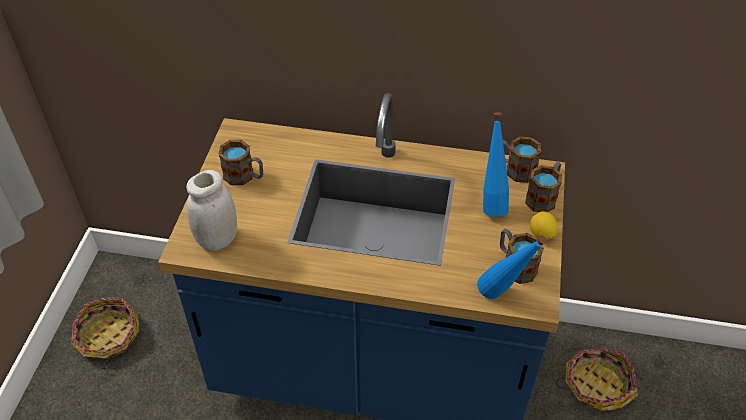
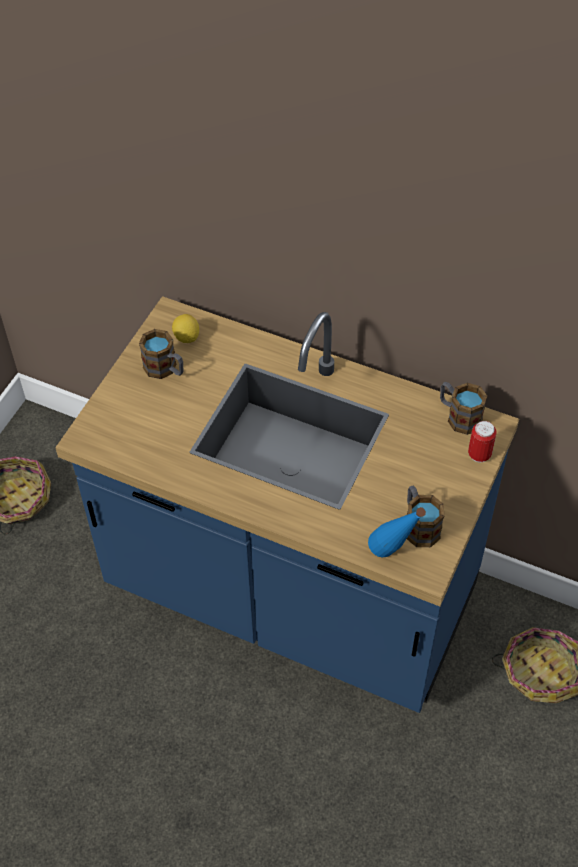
camera: 15 degrees right, 5 degrees up
white jar [186,170,237,251] -> none
blue bottle [483,112,509,217] -> none
mug [525,162,562,212] -> can [468,421,496,462]
lemon [530,211,558,240] -> lemon moved to [172,314,199,343]

